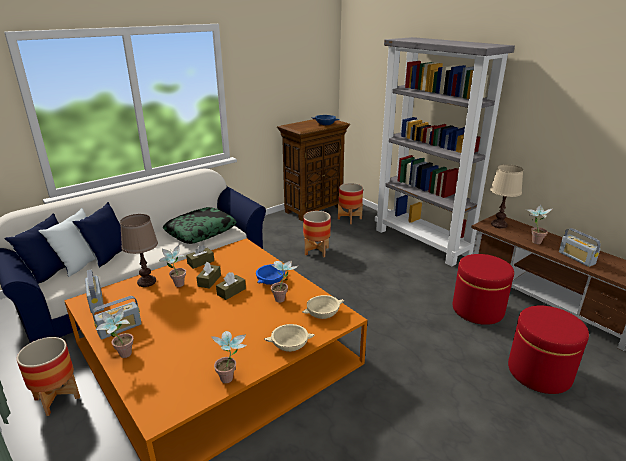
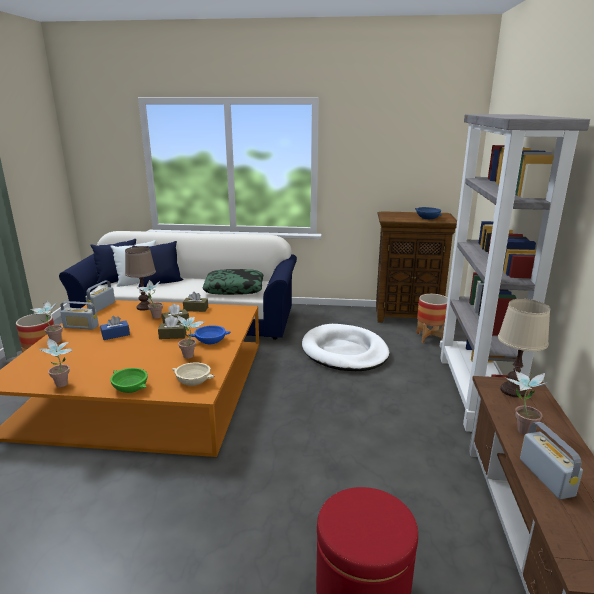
camera: 45 degrees right, 5 degrees down
beige bowl [264,324,315,352] -> green bowl [110,368,148,393]
planter [303,211,331,257] -> white dog bed [302,324,389,371]
red ottoman [453,254,514,325] -> none
radio [559,228,601,267] -> radio turned 150 degrees clockwise [520,422,583,500]
none -> blue tissue box [100,316,130,340]

